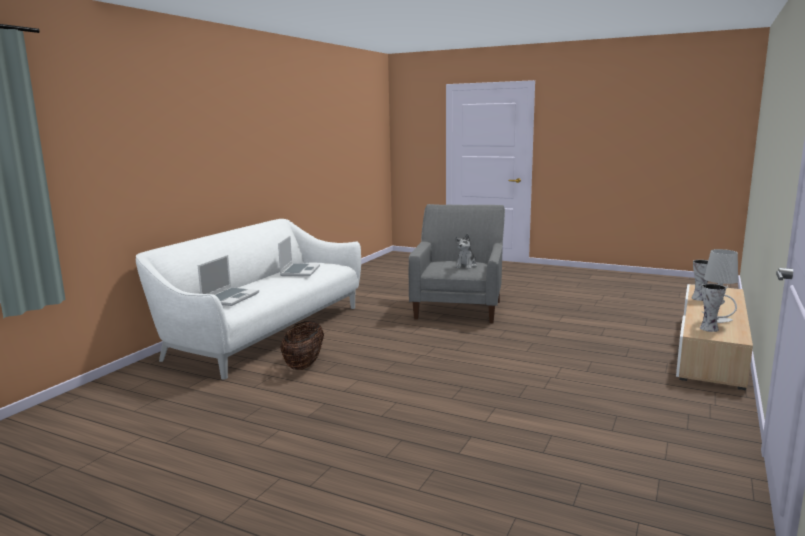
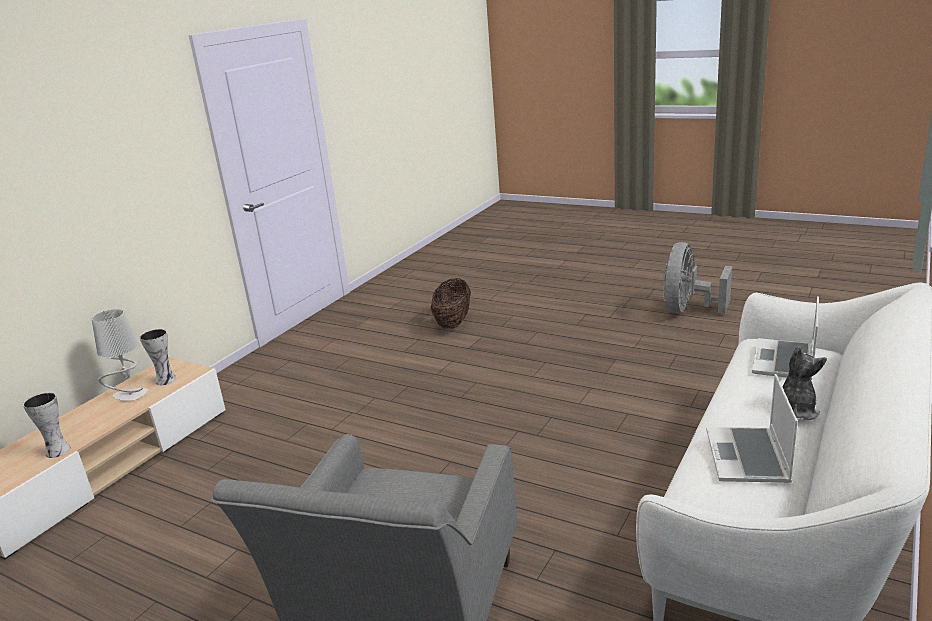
camera: 175 degrees left, 10 degrees up
basket [280,321,324,370] -> basket moved to [431,278,471,329]
plush toy [455,234,477,269] -> plush toy moved to [782,346,827,421]
none -> grey fan [663,242,732,314]

